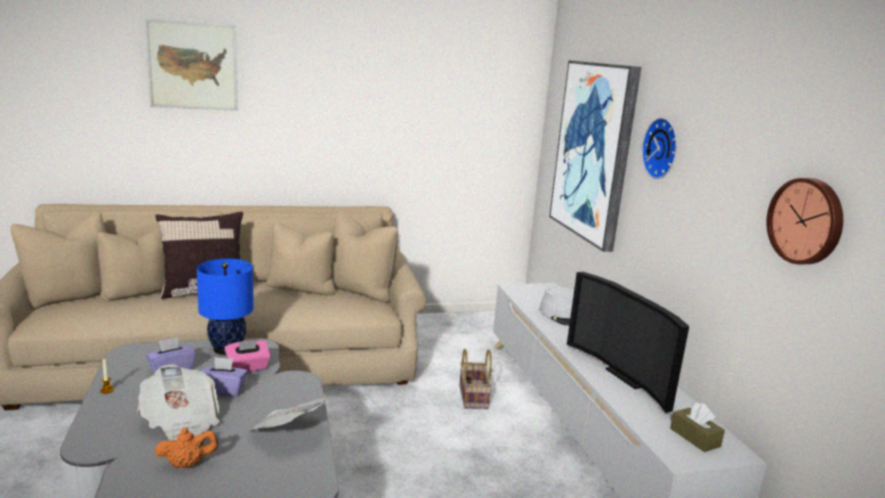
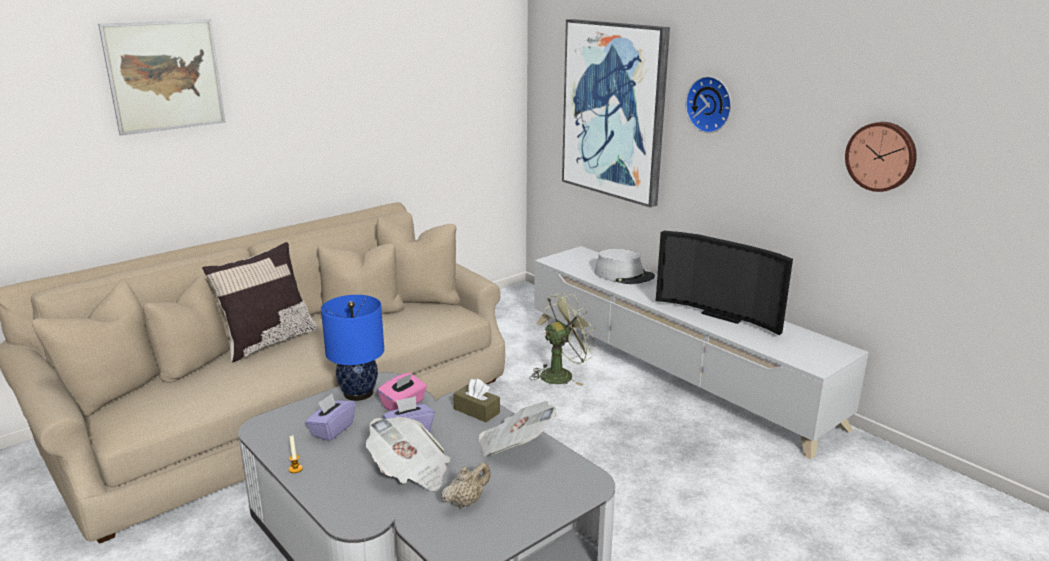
camera: 25 degrees left, 5 degrees up
orange teapot [155,427,218,468] -> beige teapot [441,462,491,508]
basket [459,349,492,409] -> green fan [529,293,598,386]
brown tissue box [670,402,725,452] -> brown tissue box moved to [453,378,500,422]

